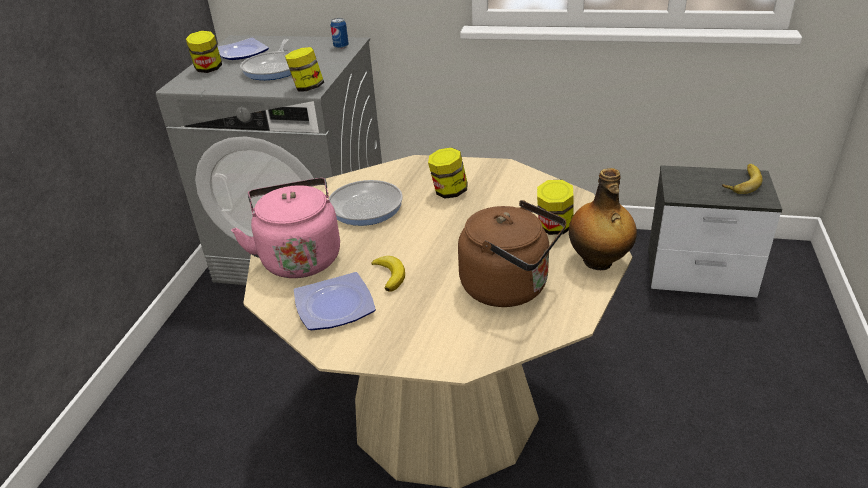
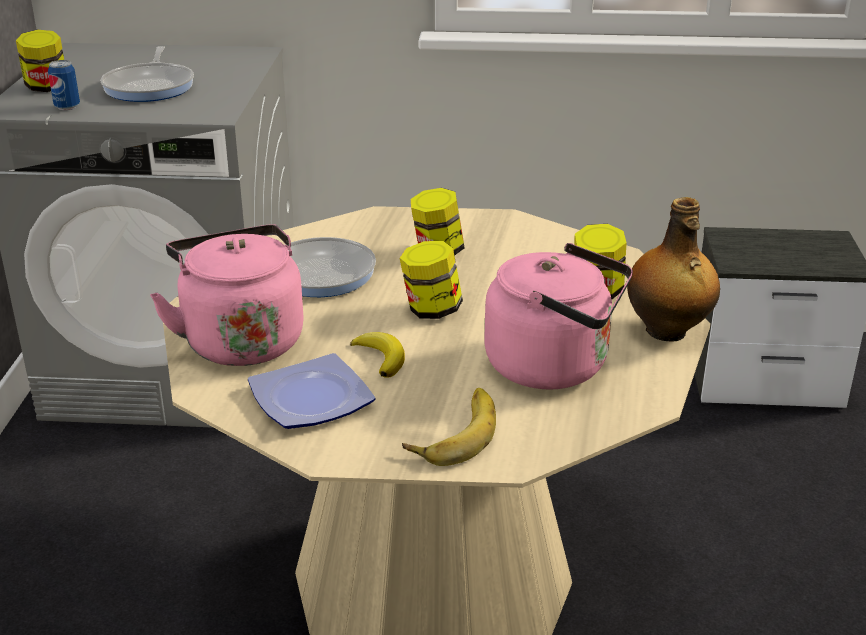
camera: 10 degrees left, 5 degrees down
plate [218,38,269,60] -> none
jar [285,47,324,92] -> jar moved to [400,241,463,319]
can [331,18,349,49] -> can moved to [48,60,80,110]
brown kettle [458,200,566,307] -> pink kettle [484,243,633,389]
banana [722,164,763,194] -> banana moved to [402,388,496,466]

